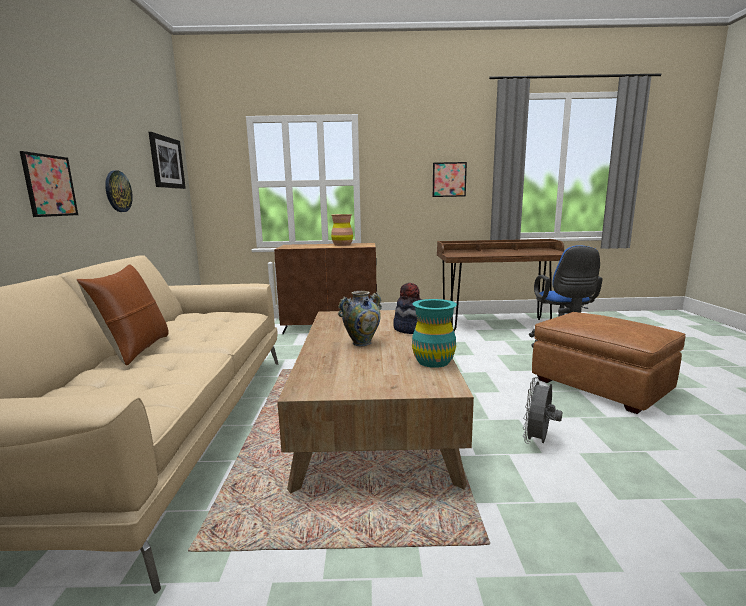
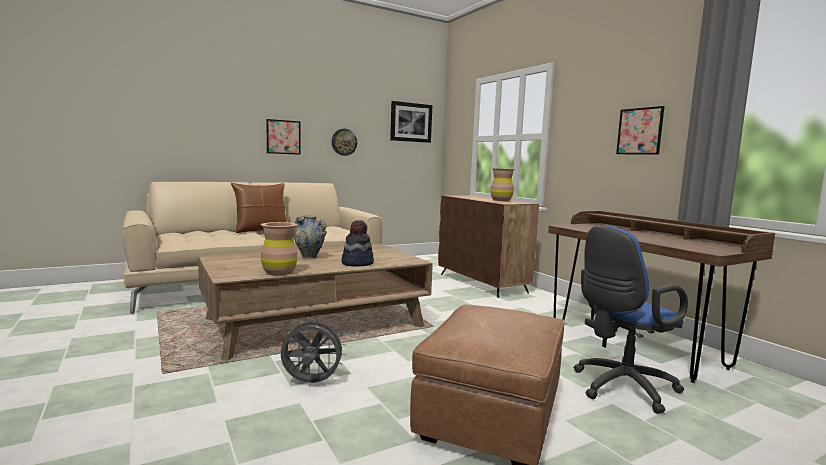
camera: 60 degrees right, 5 degrees down
turquoise vase [412,299,457,368] -> brown vase [261,222,298,275]

